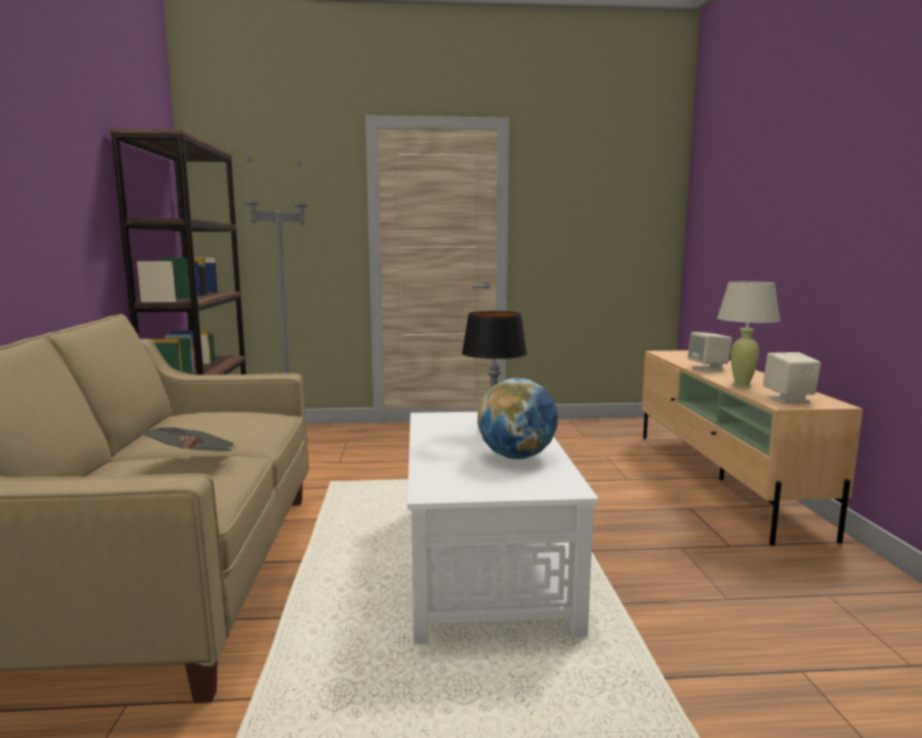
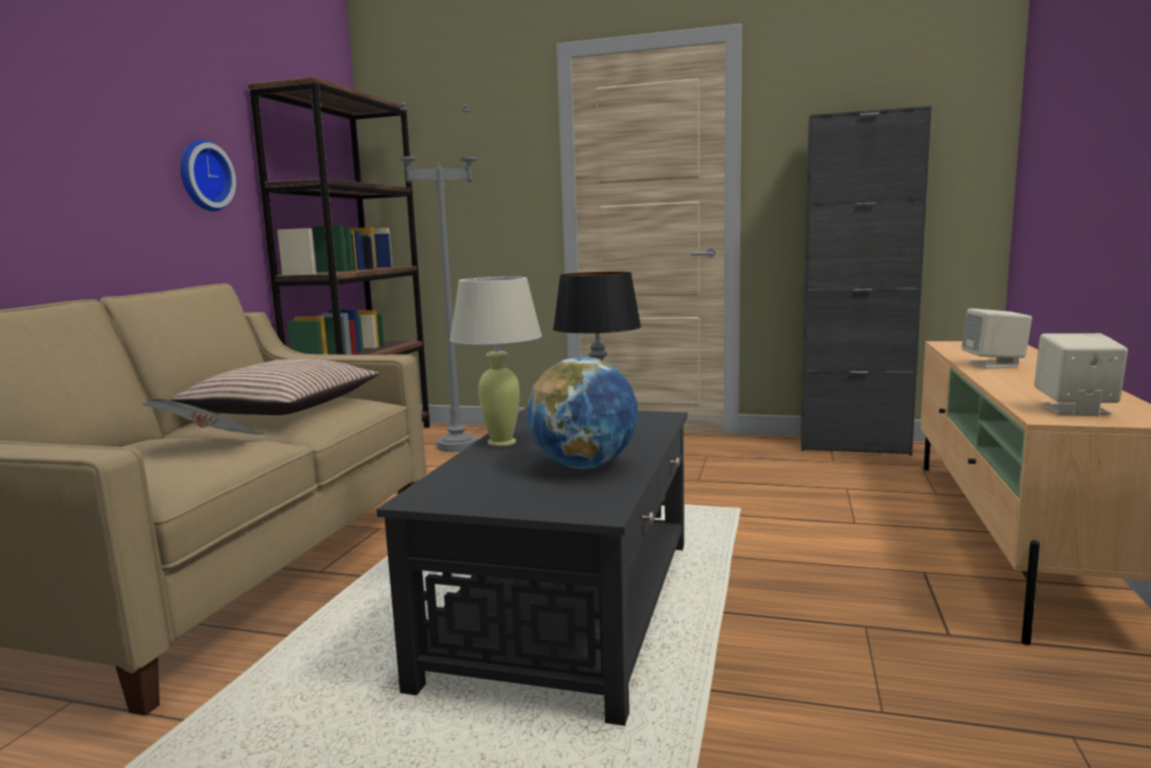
camera: 20 degrees right, 0 degrees up
white coffee table [407,412,599,644] -> black coffee table [377,407,687,726]
beige table lamp [717,281,780,387] -> beige table lamp moved to [450,277,542,447]
none -> pillow [170,359,378,415]
none -> wall clock [181,139,236,211]
none -> black cabinet [801,106,932,456]

